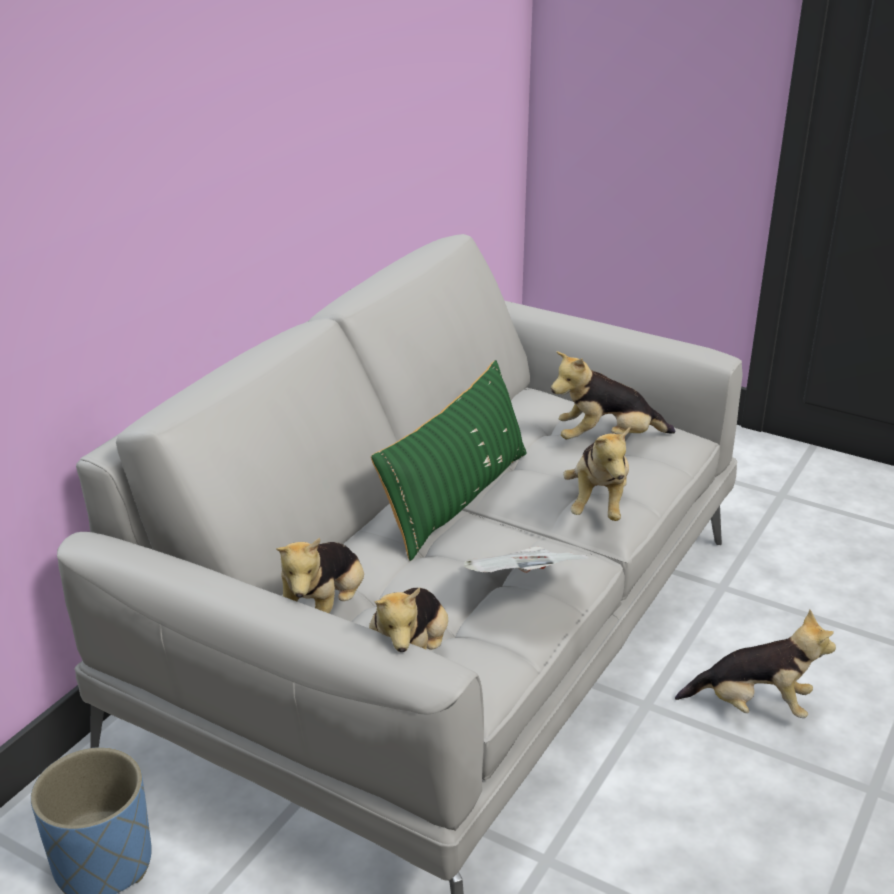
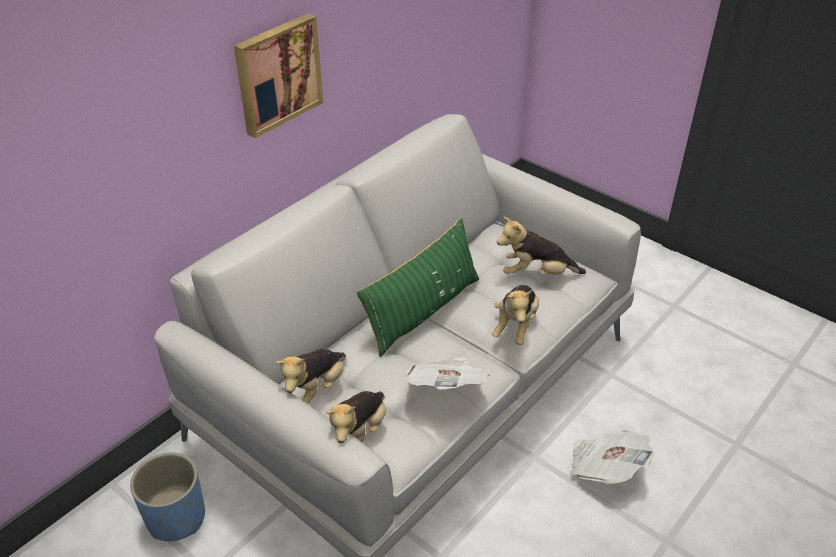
camera: 10 degrees right, 10 degrees up
plush toy [675,610,836,718] -> newspaper [570,430,654,484]
none -> picture [234,13,323,138]

